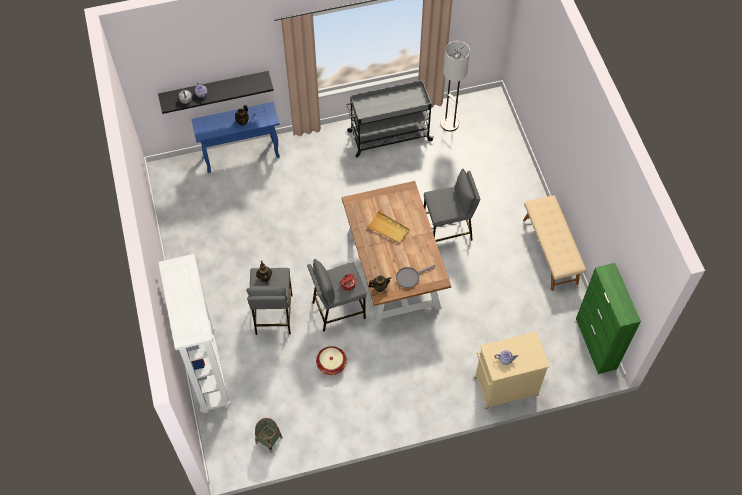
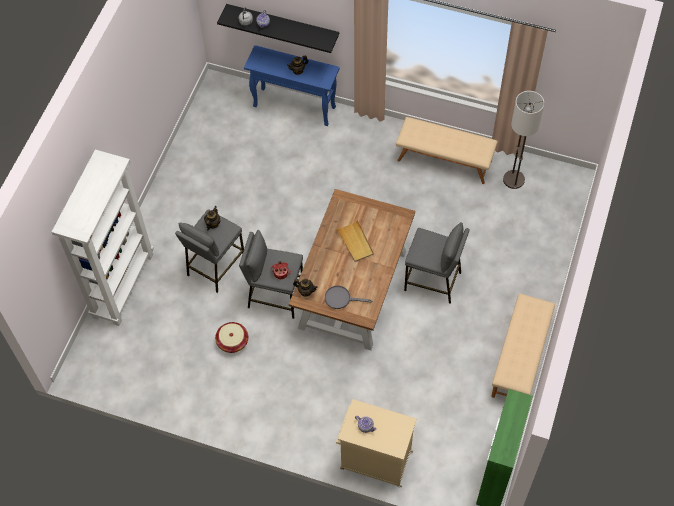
camera: 35 degrees right, 0 degrees up
basket [255,418,283,453] -> none
grey cart [346,80,434,157] -> beige bench [396,117,498,184]

